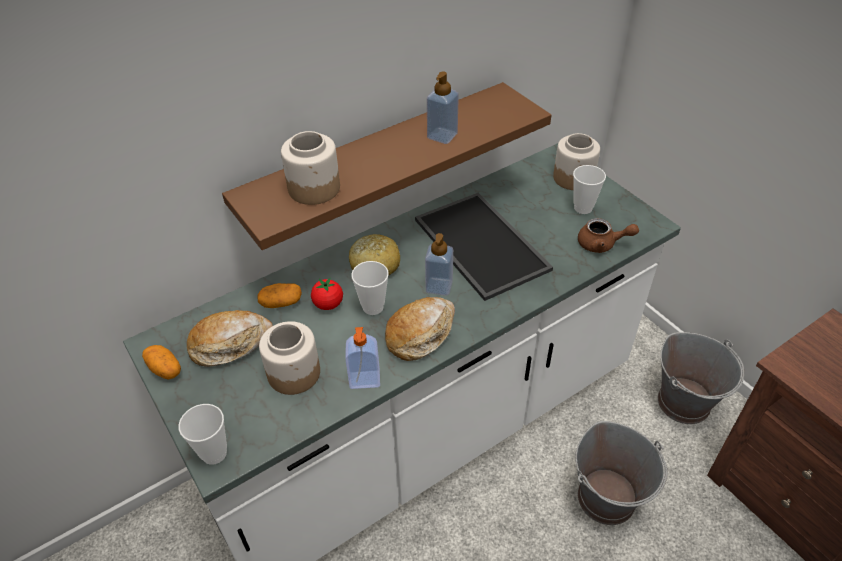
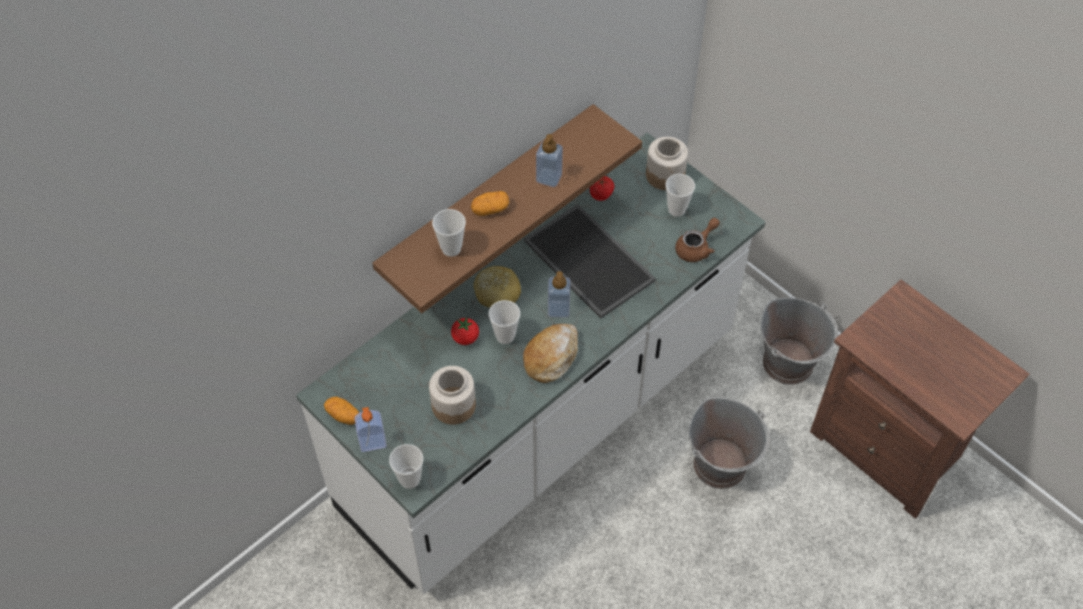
camera: 10 degrees left, 10 degrees up
bread [187,310,273,367] -> none
potato [257,283,302,308] -> potato moved to [471,191,509,216]
jar [281,131,340,205] -> cup [432,209,466,257]
soap dispenser [345,327,380,389] -> soap dispenser moved to [355,407,387,452]
brown teapot [578,218,639,253] -> brown teapot turned 45 degrees counterclockwise [675,218,720,262]
none -> tomato [590,176,614,201]

